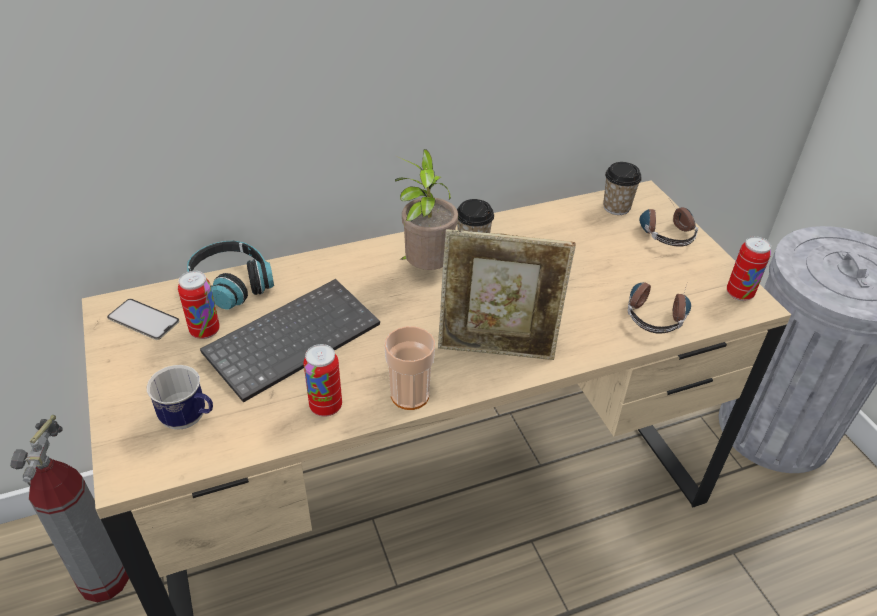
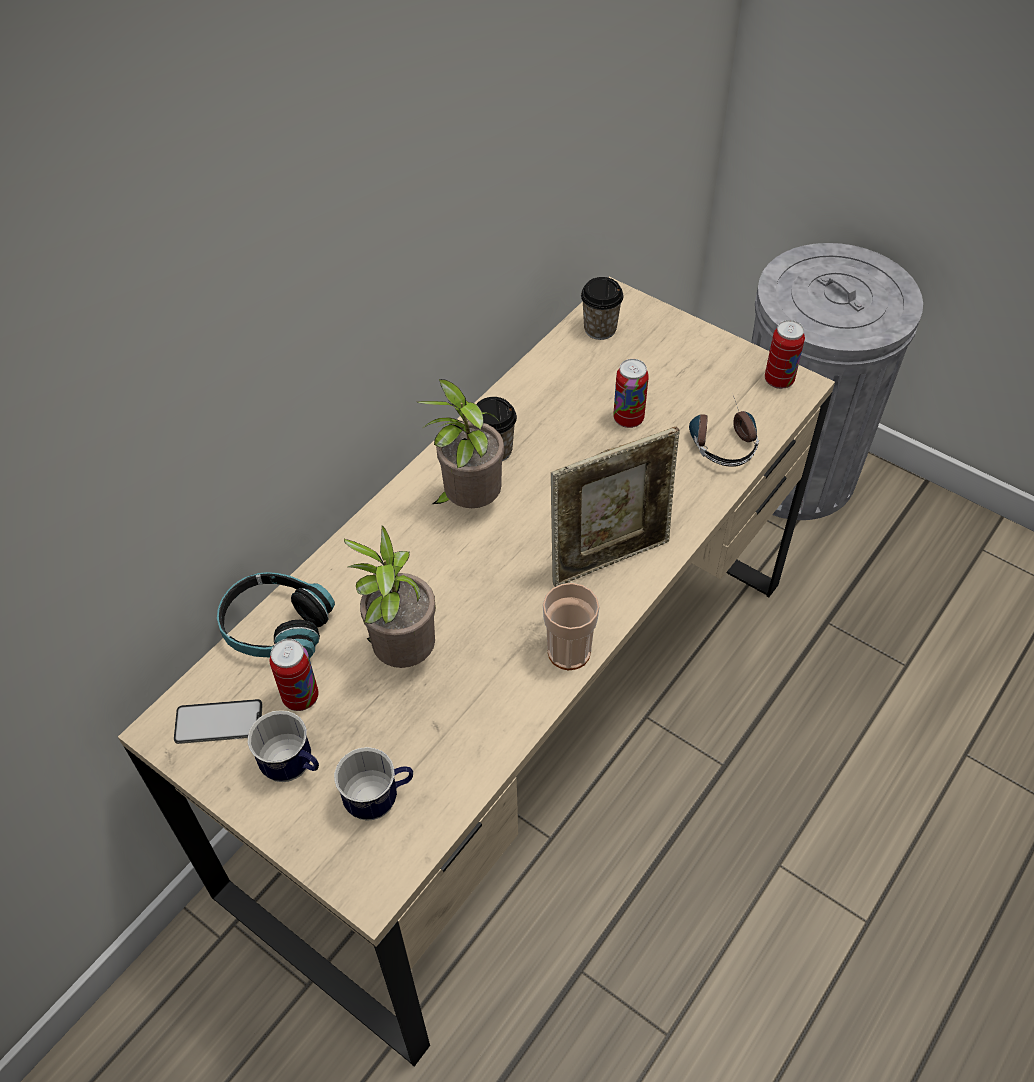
camera: 30 degrees left, 10 degrees up
fire extinguisher [10,415,129,602] -> none
keyboard [200,279,380,403] -> potted plant [344,526,436,668]
can [304,344,342,417] -> can moved to [613,359,649,428]
headphones [639,200,698,247] -> none
none -> mug [248,710,319,782]

